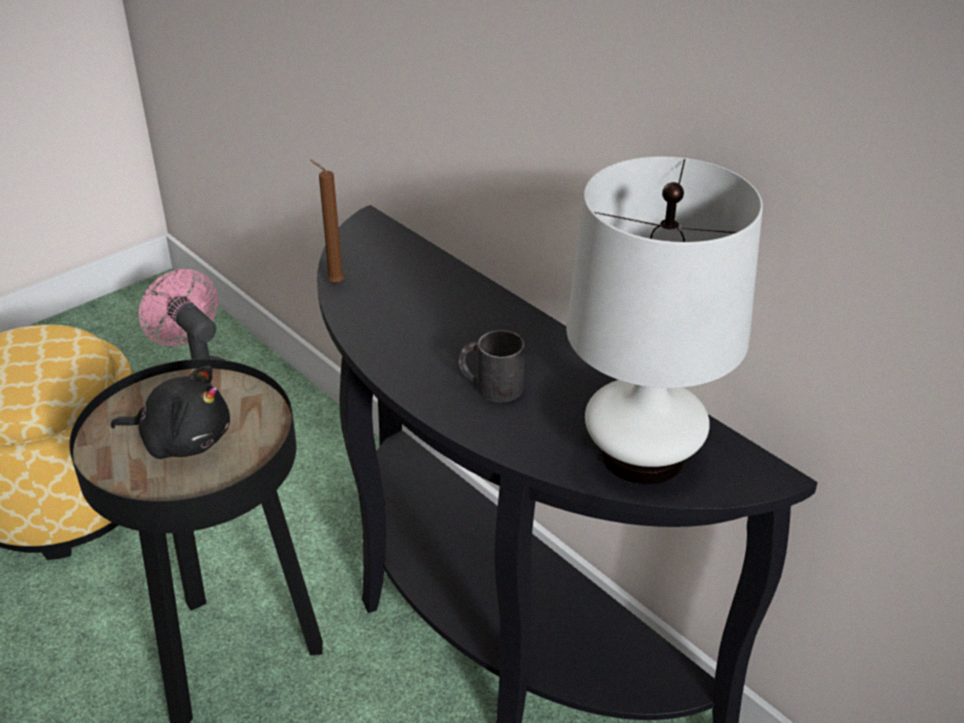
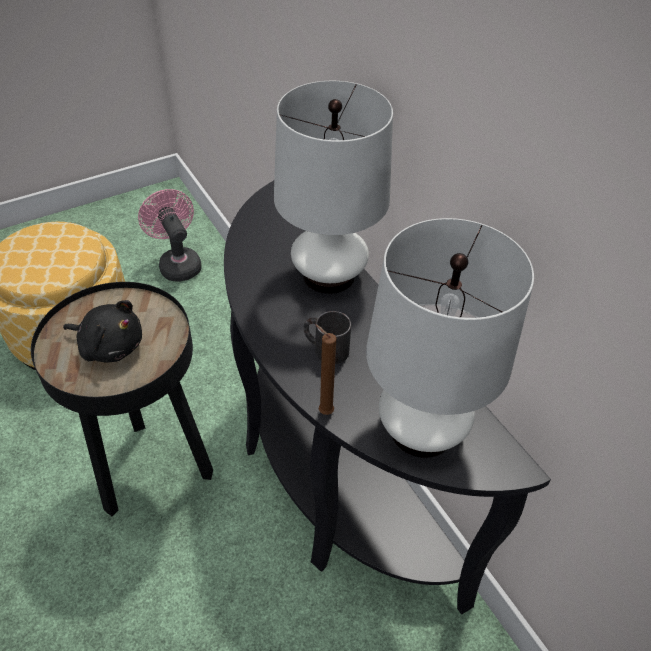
camera: 10 degrees right, 10 degrees up
brown candle [310,160,344,284] -> brown candle moved to [315,324,336,415]
none -> white table lamp [274,81,393,294]

